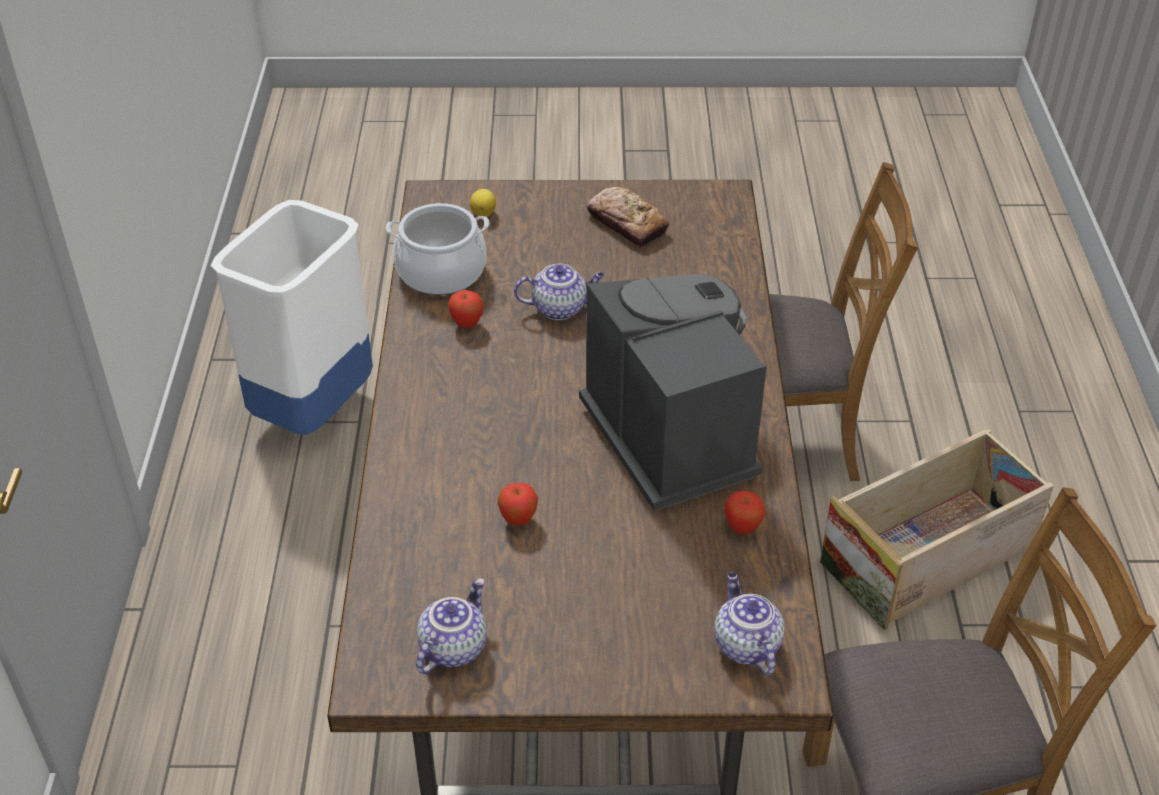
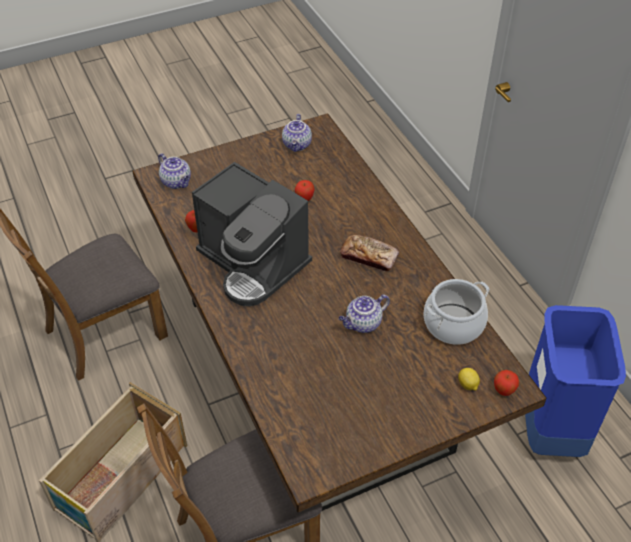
camera: 155 degrees right, 5 degrees up
white trash can [211,200,373,435] -> blue trash can [525,305,626,457]
apple [448,290,484,328] -> apple moved to [494,370,519,396]
bread [586,187,669,247] -> bread moved to [340,235,399,272]

